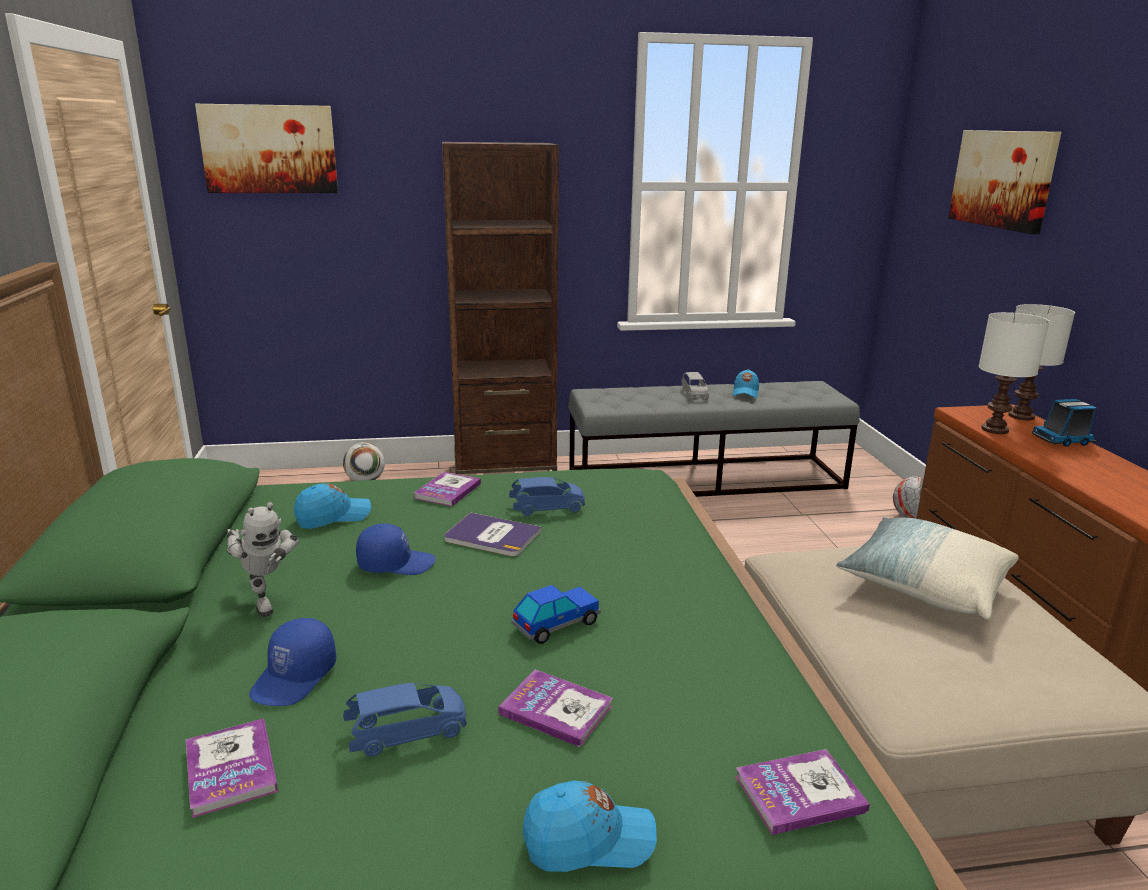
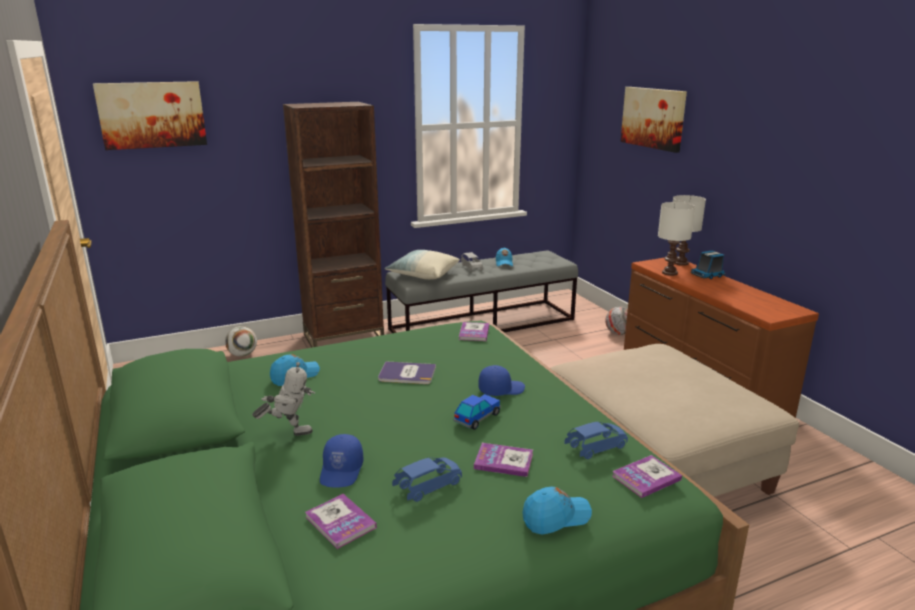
camera: 15 degrees left, 0 degrees up
toy robot [226,502,299,617] -> toy robot turned 45 degrees counterclockwise [252,362,315,436]
blue cap [356,524,436,575] -> blue cap moved to [478,365,525,396]
book [414,472,481,506] -> book moved to [459,322,489,341]
blue toy car [509,477,585,516] -> blue toy car moved to [564,422,628,459]
pillow [836,517,1019,620] -> pillow moved to [384,250,460,279]

